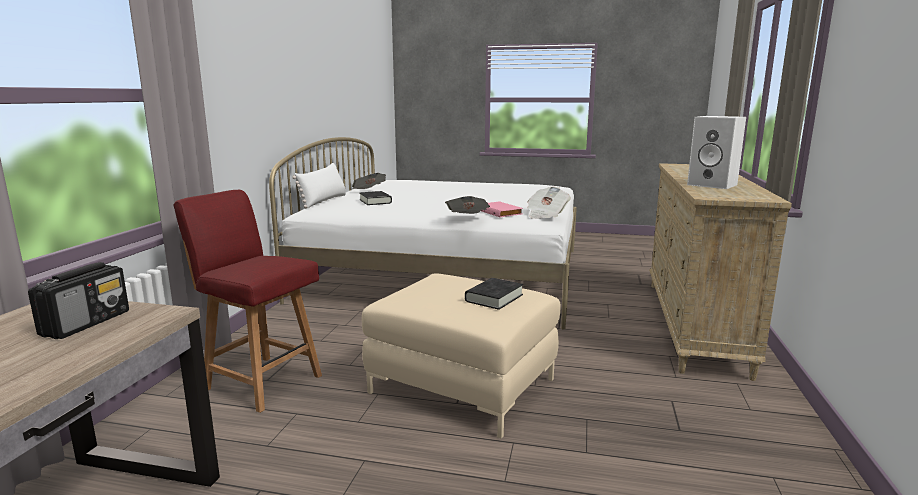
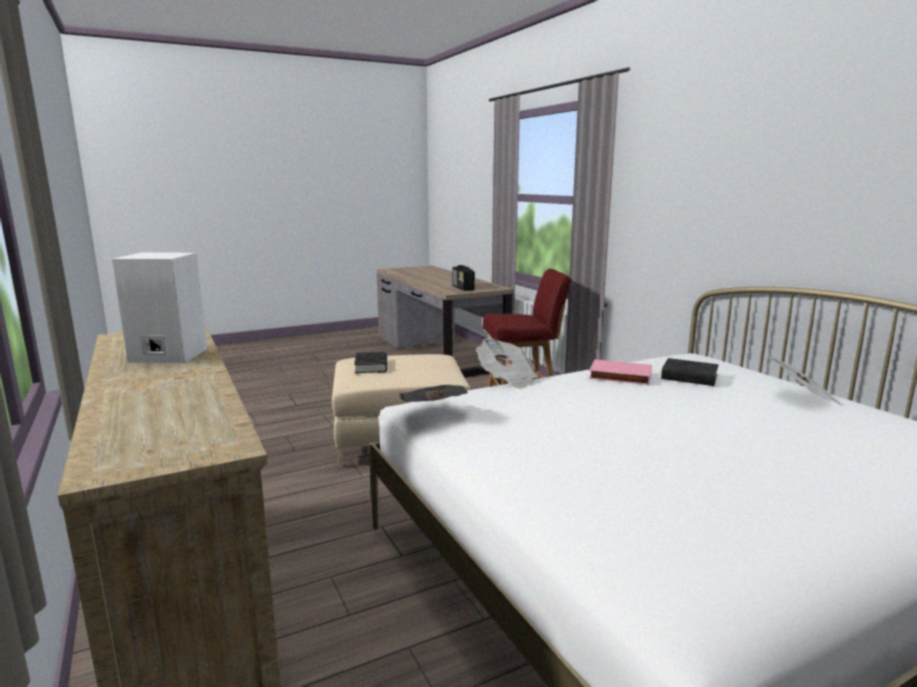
camera: 140 degrees right, 0 degrees up
white pillow [292,163,346,208] -> none
pink book [481,201,523,218] -> pink book moved to [589,359,652,385]

